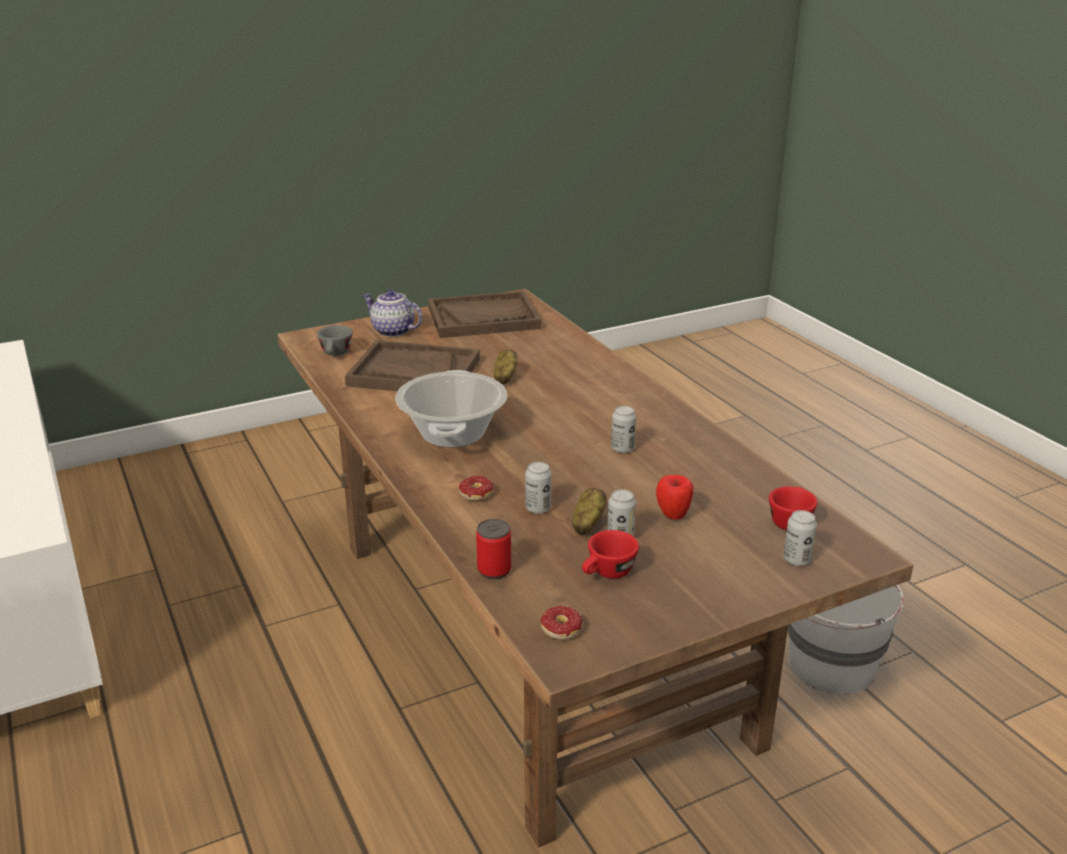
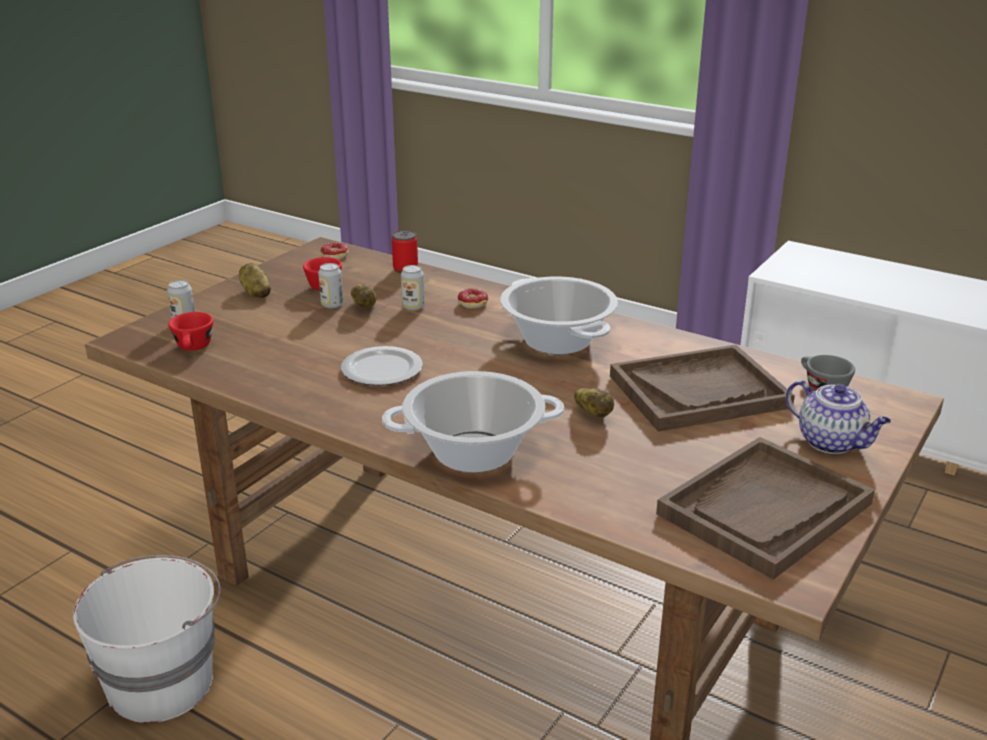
camera: 150 degrees right, 0 degrees up
teapot [363,290,422,337] -> teapot turned 45 degrees clockwise [786,380,891,454]
can [611,406,636,453] -> plate [341,346,423,386]
apple [656,475,693,520] -> none
none -> potato [239,263,271,298]
none -> cooking pot [382,371,564,472]

